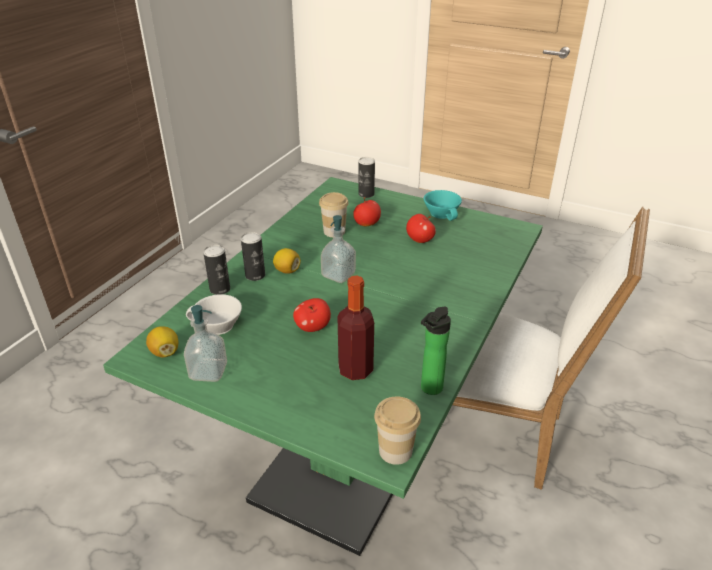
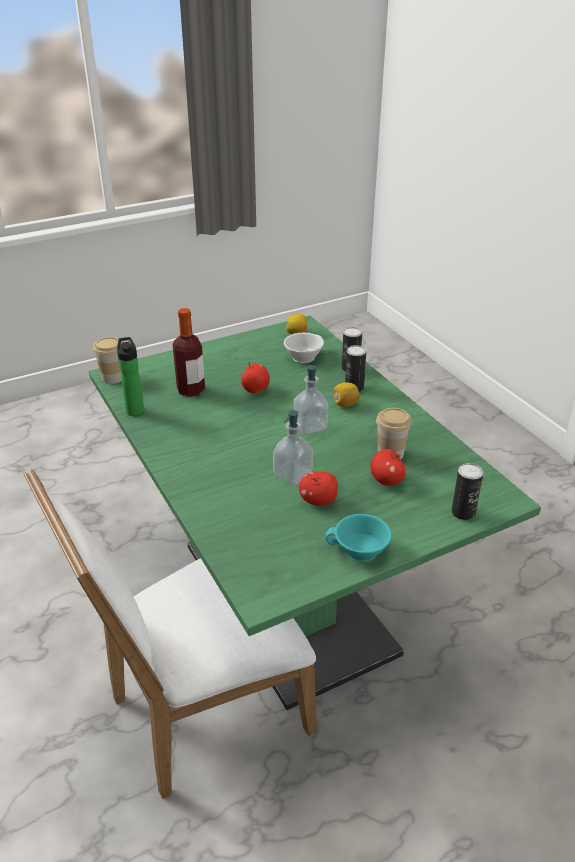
camera: 125 degrees right, 0 degrees up
soap dispenser [184,305,227,382] -> soap dispenser moved to [273,410,313,485]

